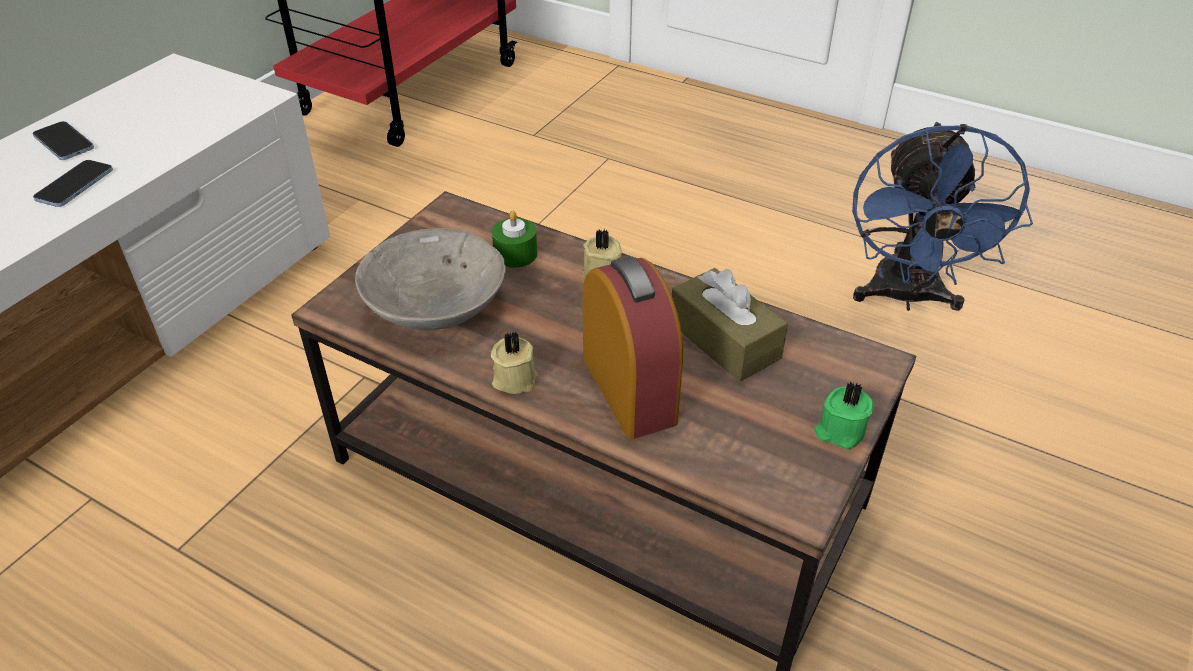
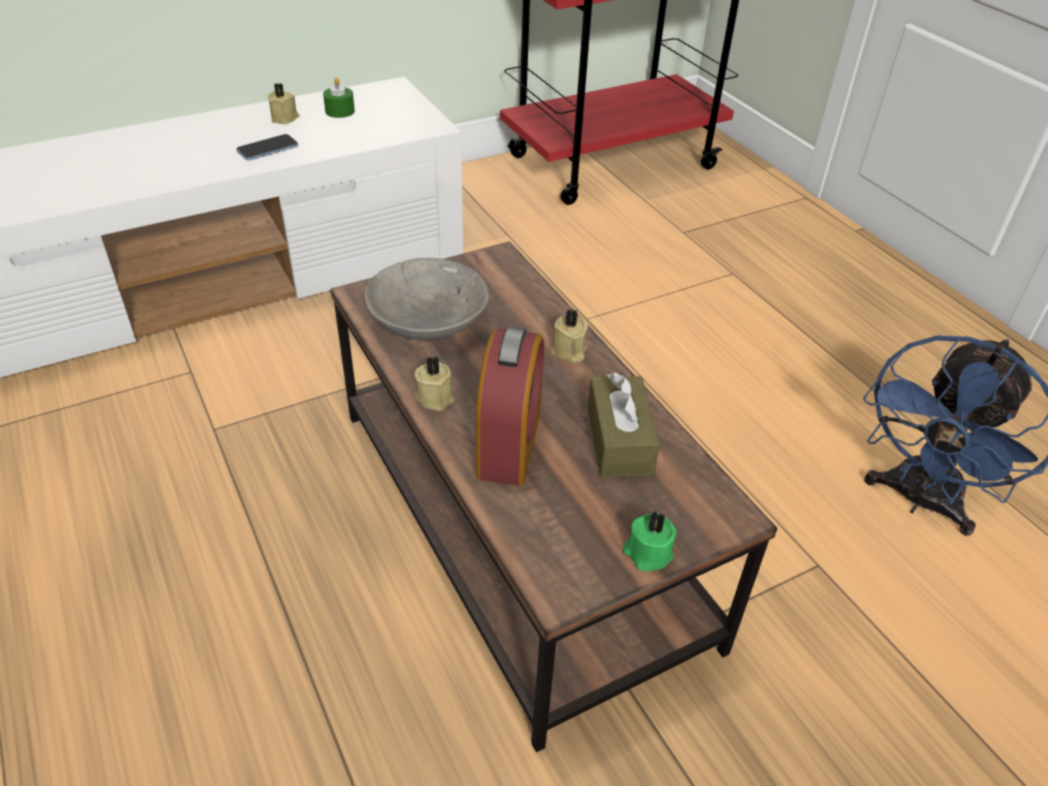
camera: 30 degrees right, 0 degrees up
phone [33,121,94,160] -> beige candle [267,83,299,124]
green candle [492,210,537,268] -> green candle moved to [323,77,355,118]

